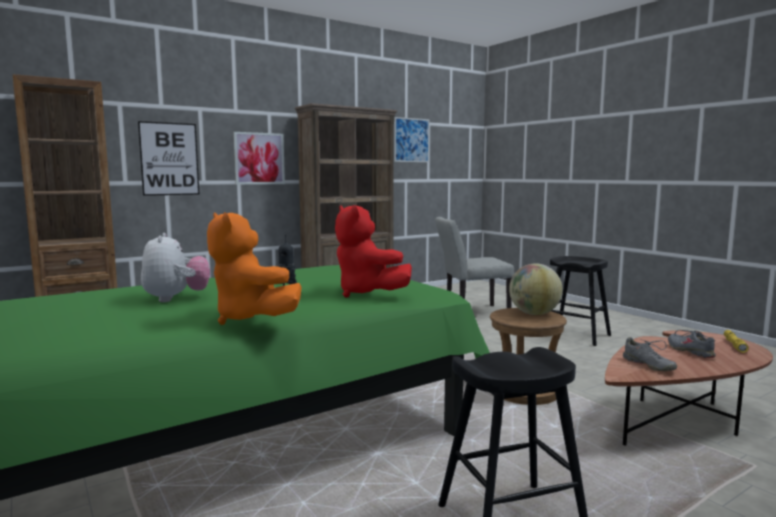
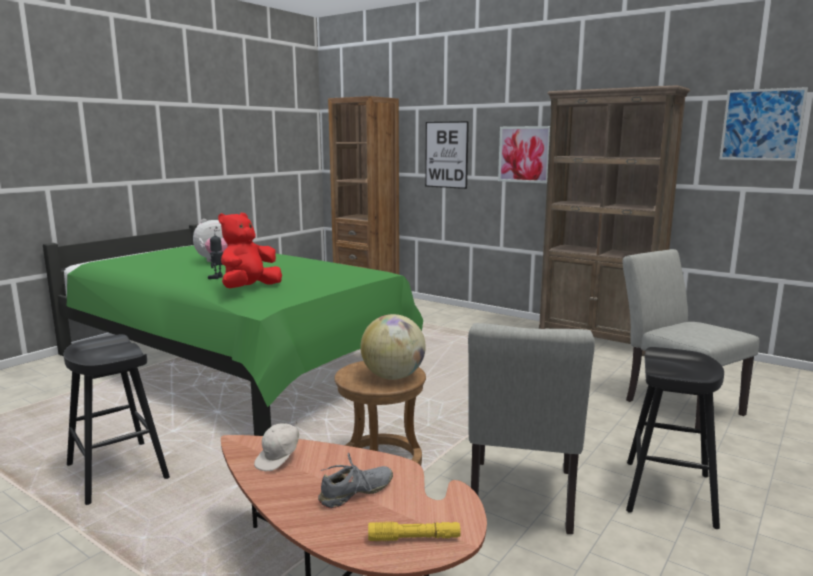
camera: 70 degrees right, 5 degrees up
orange plush toy [207,212,302,325] -> none
grey shoe [623,337,677,371] -> white cap [254,420,299,471]
none -> grey chair [468,323,595,534]

